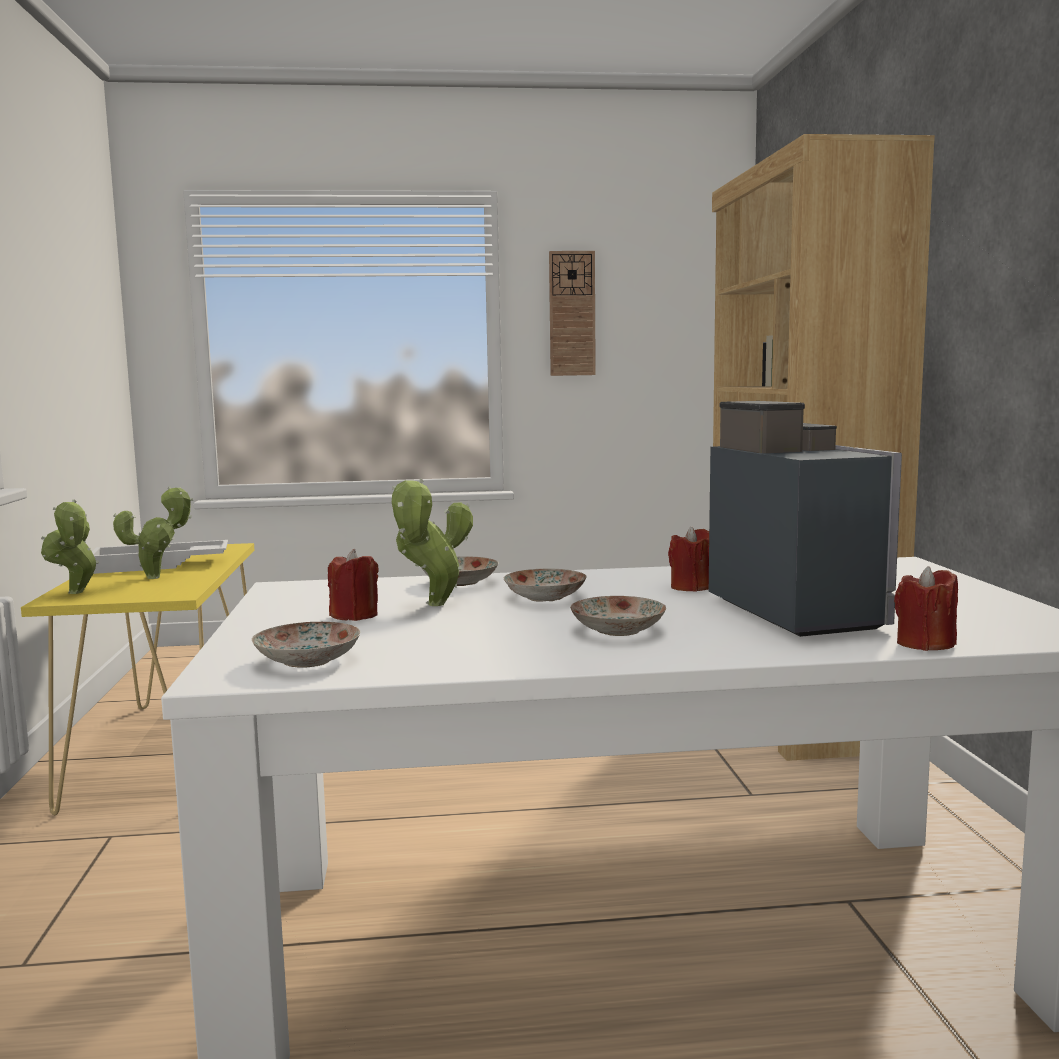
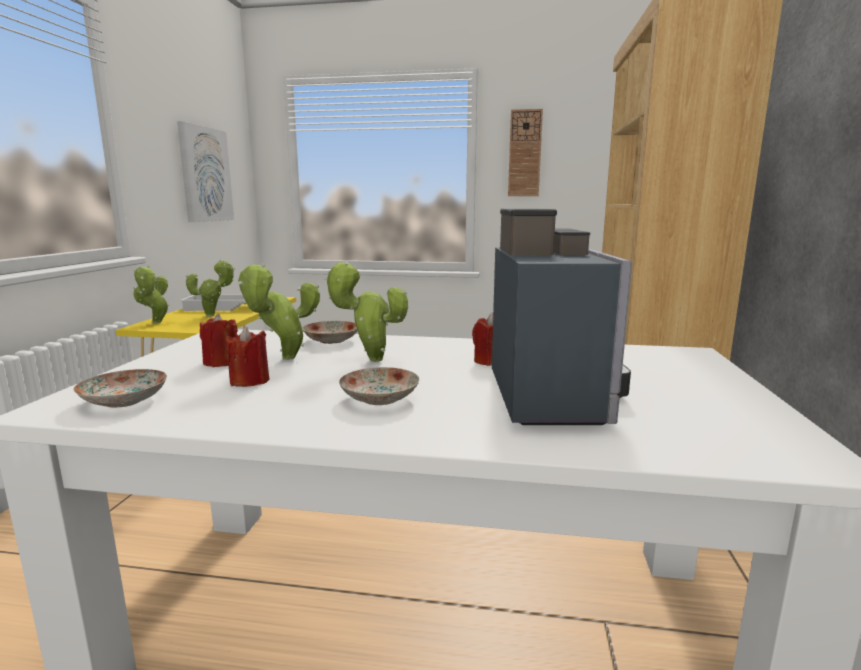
camera: 15 degrees right, 5 degrees up
plate [504,568,587,601] -> potted plant [325,262,408,362]
red candle [894,566,958,651] -> red candle moved to [226,327,269,387]
none -> picture [177,121,234,222]

